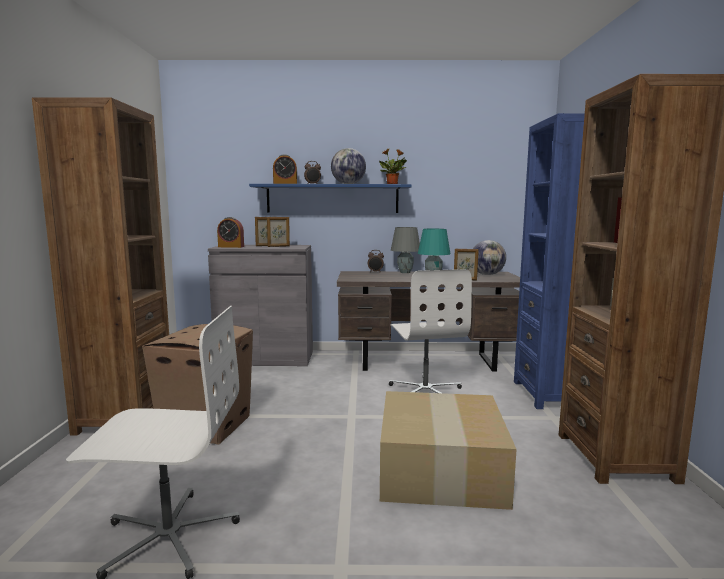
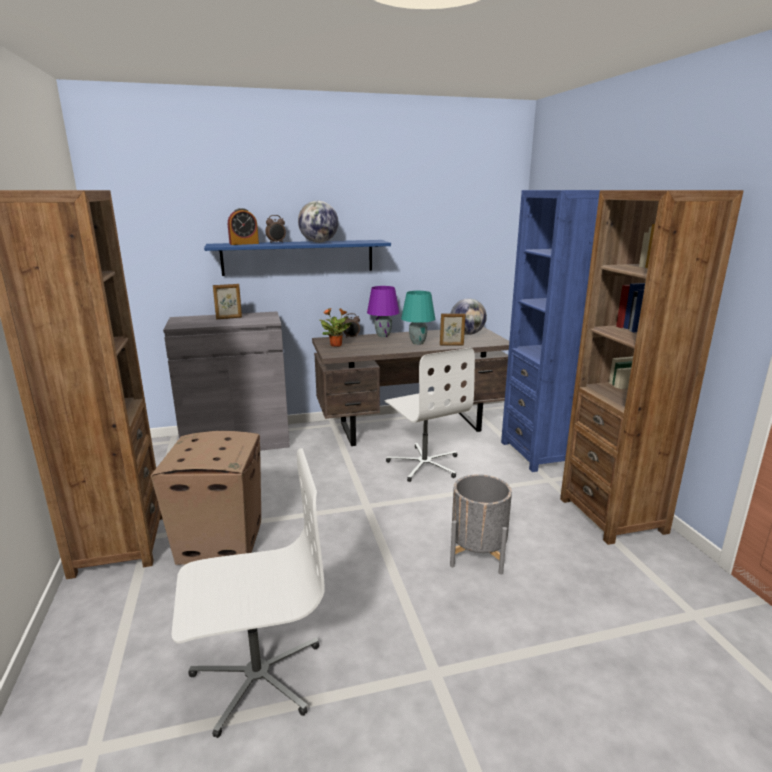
camera: 15 degrees left, 10 degrees up
alarm clock [217,217,244,248] -> none
picture frame [267,217,290,247] -> none
potted plant [379,149,407,184] -> potted plant moved to [320,308,351,347]
cardboard box [380,391,517,510] -> grey planter [450,474,512,575]
grey table lamp [391,227,420,273] -> purple table lamp [367,286,400,337]

